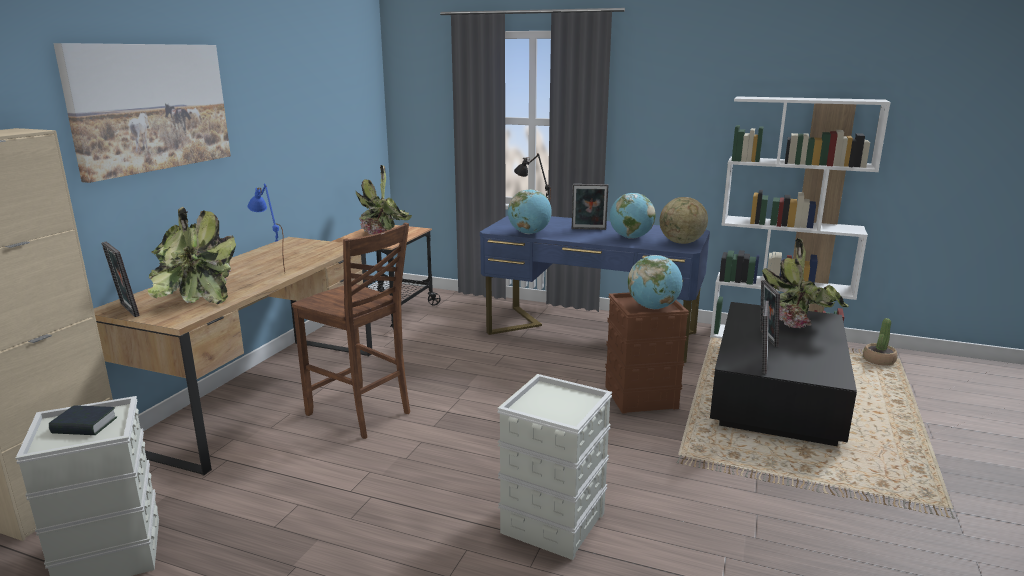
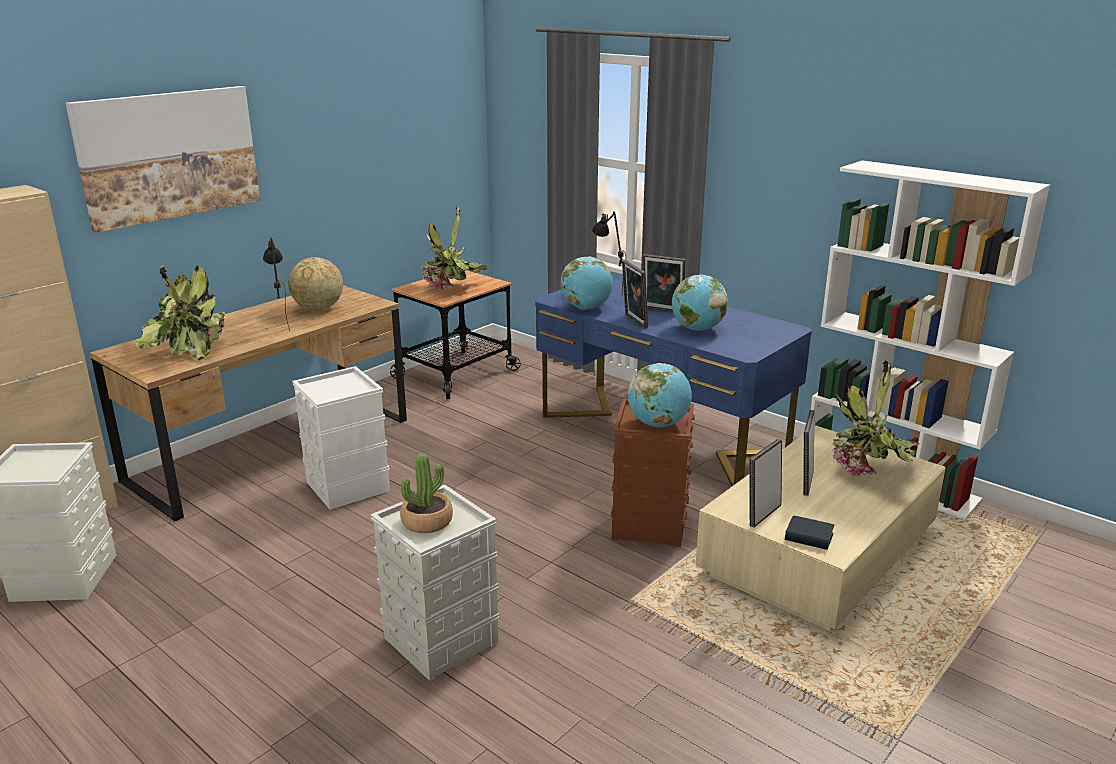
camera: 20 degrees right, 5 degrees up
book [49,405,117,435] -> book moved to [785,515,834,550]
picture frame [102,242,140,317] -> picture frame moved to [622,260,648,328]
blue table lamp [247,183,285,272] -> black table lamp [263,237,290,331]
brown chair [292,223,410,439] -> white storage box [292,366,390,510]
globe [660,197,708,244] -> globe moved to [288,257,343,310]
black coffee table [710,302,857,446] -> beige coffee table [696,425,946,631]
potted plant [863,318,897,366] -> potted plant moved to [400,453,453,533]

